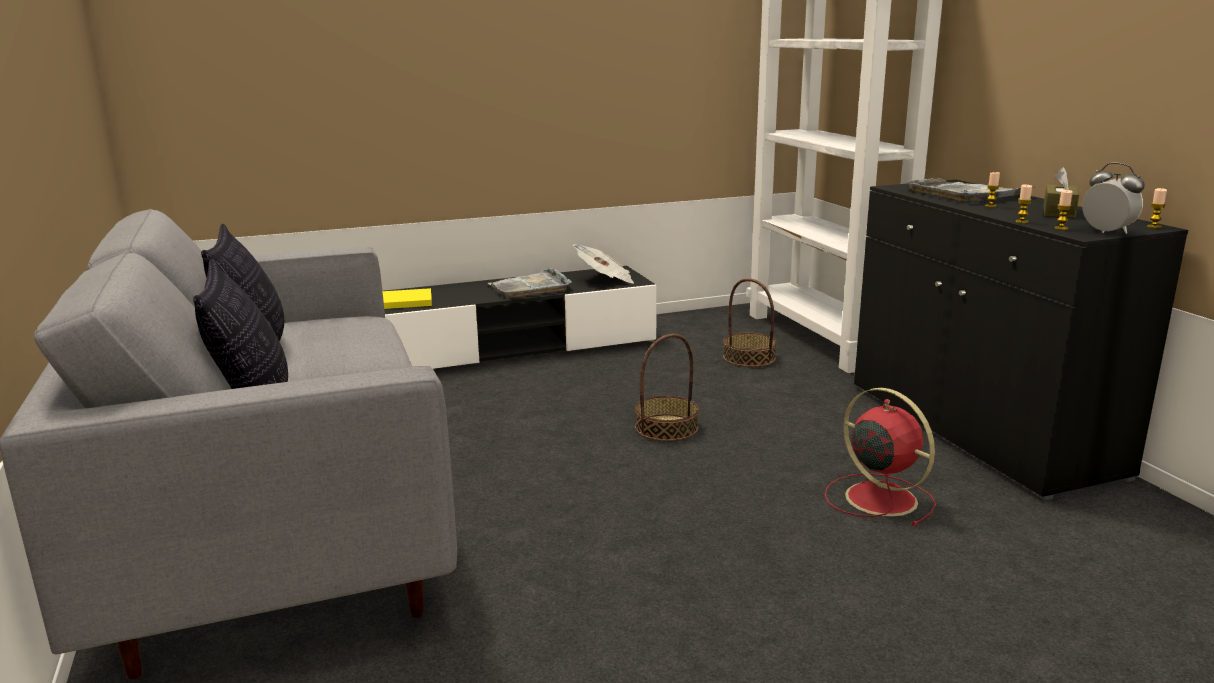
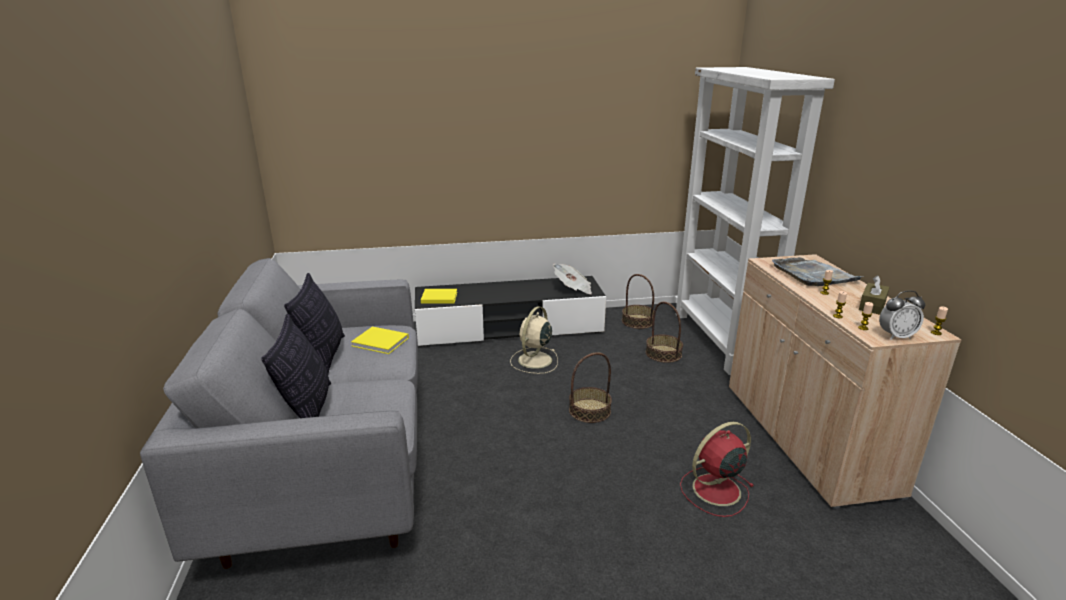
camera: 10 degrees right, 5 degrees up
grey tray [488,268,572,298] -> none
red fan [825,388,936,526] -> red fan turned 90 degrees counterclockwise [680,422,753,517]
black cabinet [854,180,1188,500] -> beige cabinet [729,254,962,509]
alarm clock [1082,162,1145,234] -> alarm clock turned 105 degrees clockwise [879,290,925,340]
none -> yellow book [351,327,409,354]
none -> beige fan [510,306,558,374]
none -> basket [622,274,654,329]

